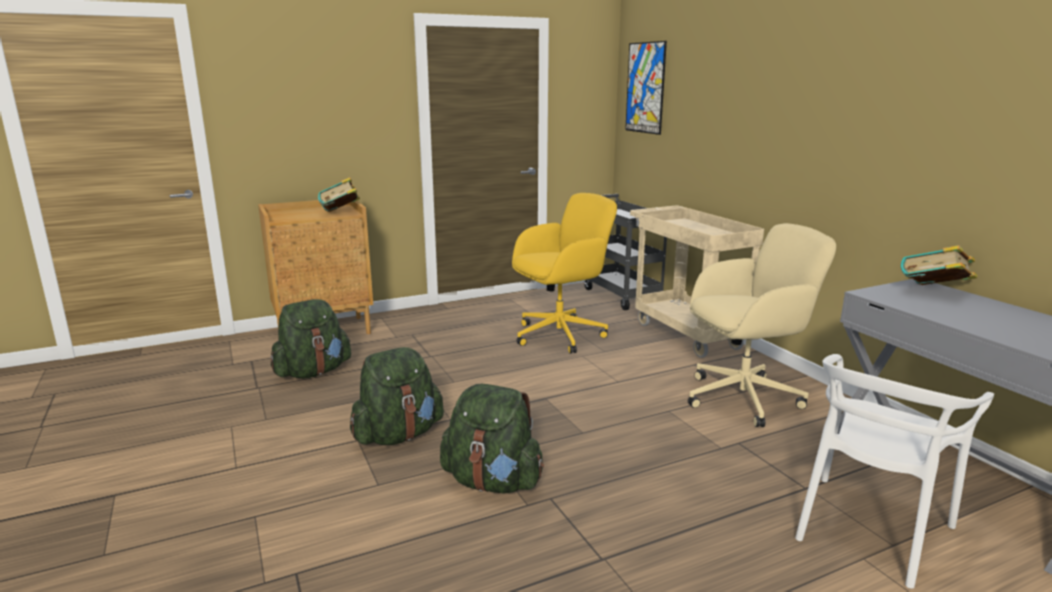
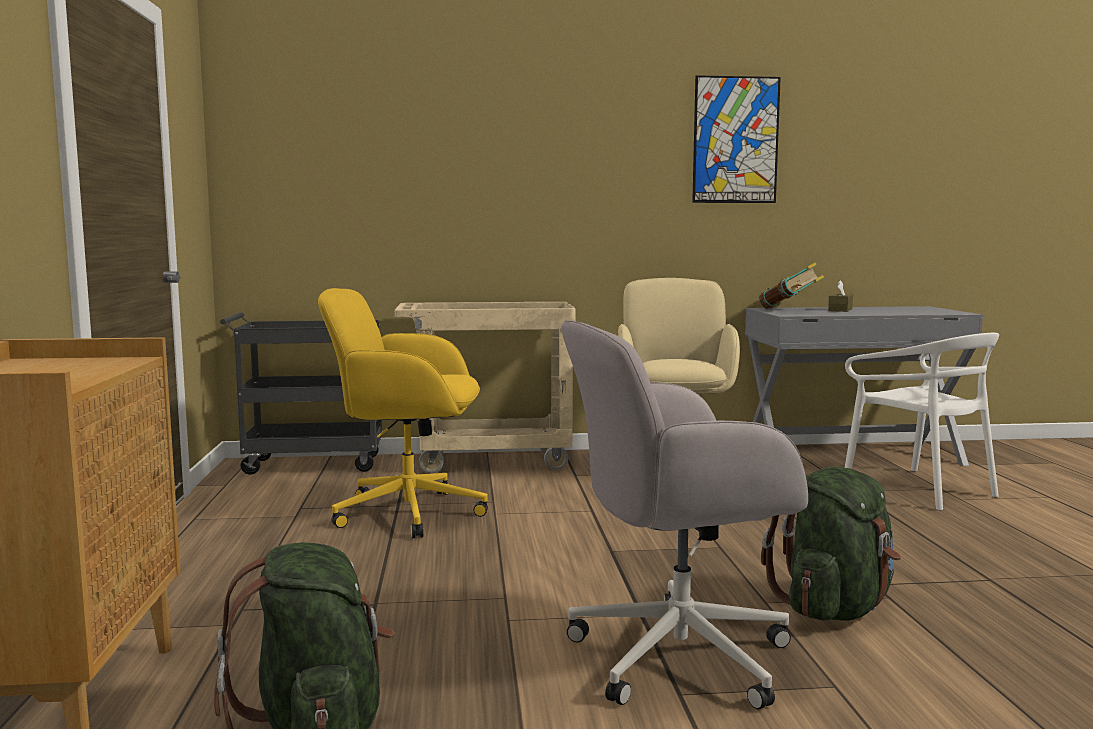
camera: 70 degrees left, 10 degrees down
book [318,177,360,212] -> none
green backpack [350,347,444,445] -> grey office chair [562,320,808,709]
yellow office chair [512,193,617,354] -> yellow office chair turned 75 degrees counterclockwise [318,288,488,538]
picture [625,41,667,135] -> picture moved to [692,75,781,203]
none -> brown tissue box [828,280,853,312]

